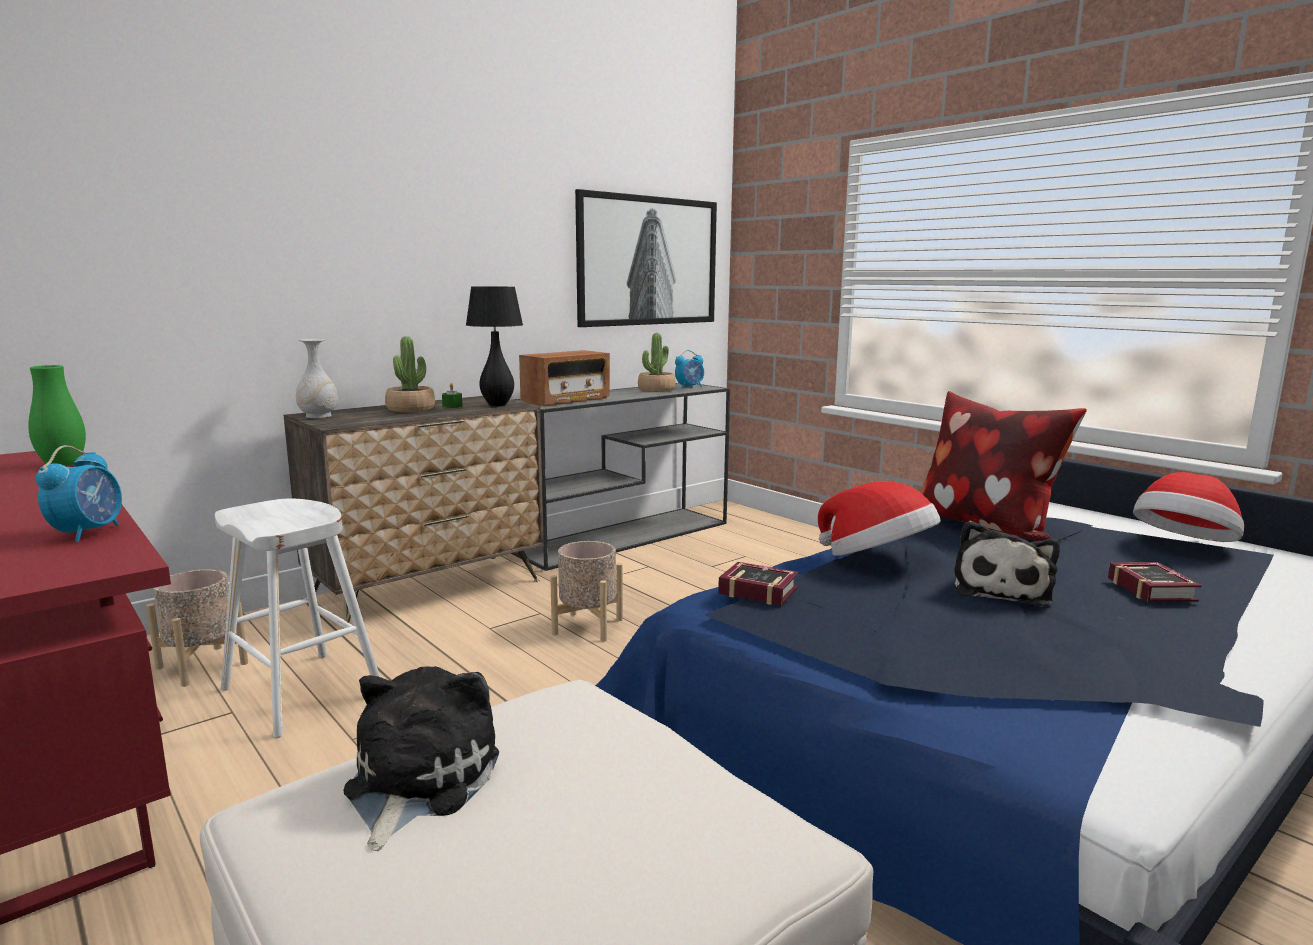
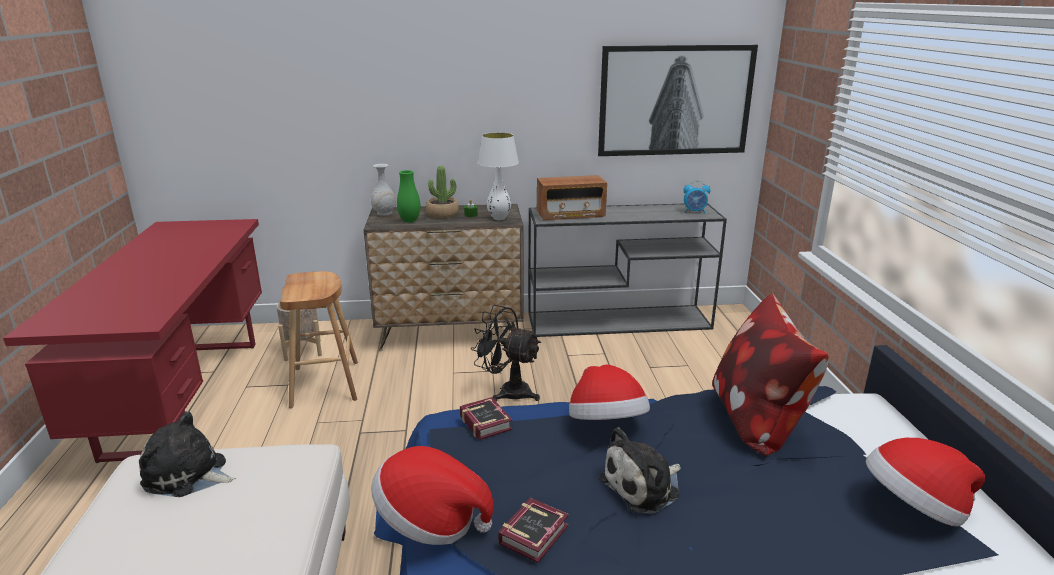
camera: 35 degrees right, 10 degrees up
green vase [28,365,86,466] -> green vase moved to [397,170,420,223]
alarm clock [36,445,122,542] -> none
white stool [215,499,380,738] -> brown stool [280,271,358,408]
plush toy [343,666,499,851] -> plush toy turned 120 degrees counterclockwise [139,411,236,497]
black table lamp [466,286,523,406] -> white table lamp [478,132,519,220]
beige planter [550,541,623,642] -> black fan [471,305,541,402]
potted plant [638,333,676,392] -> none
book [1108,562,1202,602] -> book moved to [498,498,569,563]
none -> hat [371,446,494,545]

